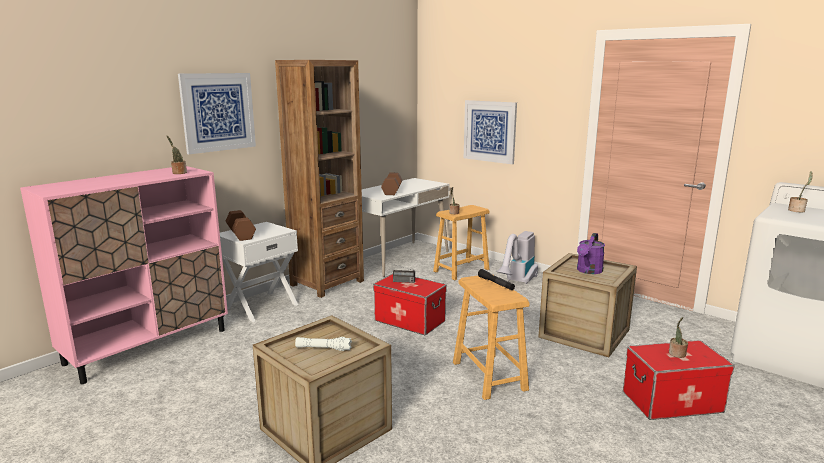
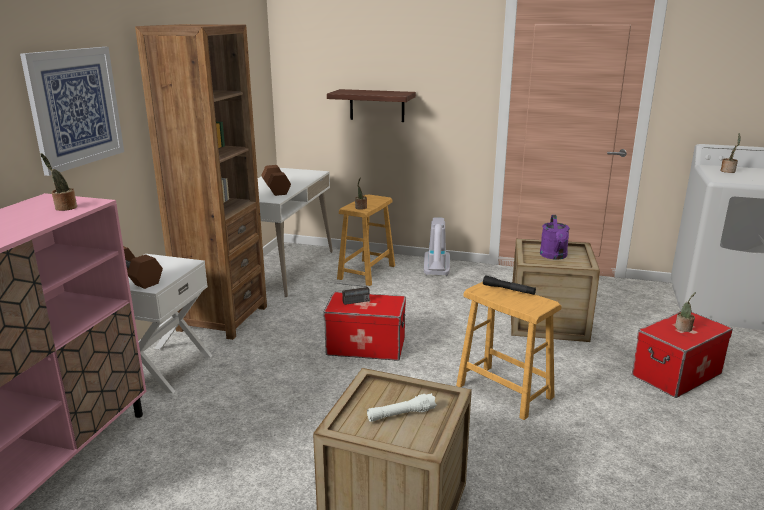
camera: 25 degrees left, 5 degrees up
picture [464,100,517,164] -> shelf [327,89,416,122]

